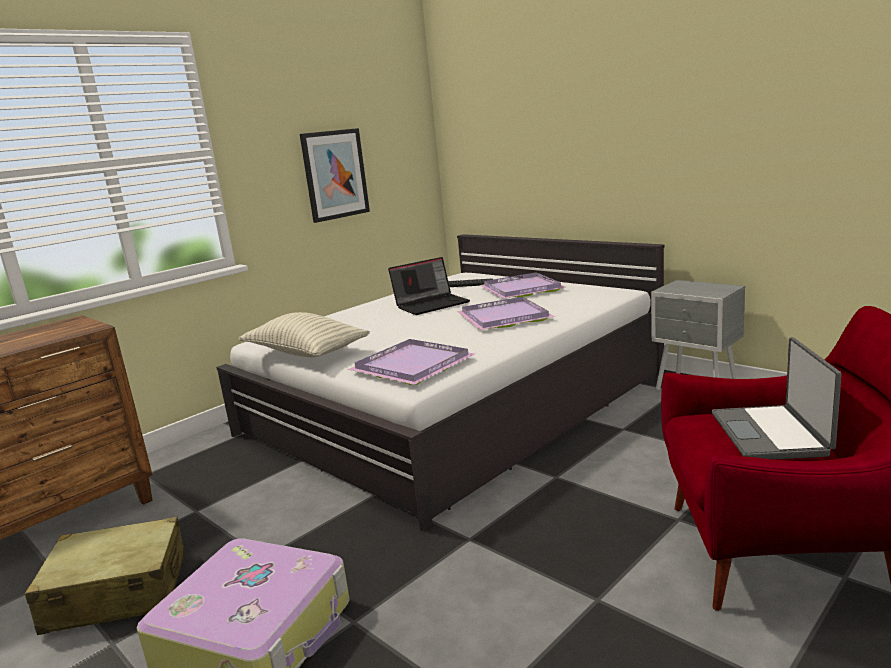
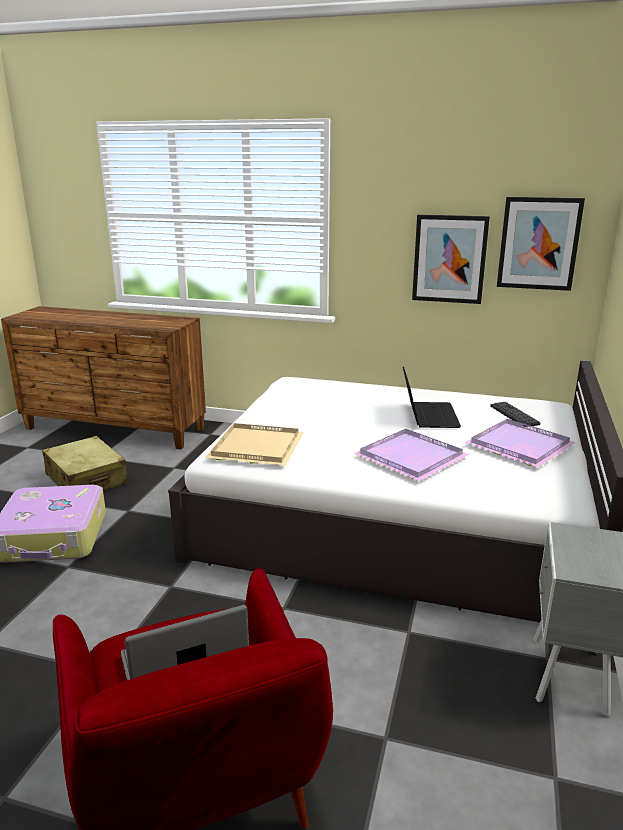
camera: 60 degrees right, 5 degrees up
pillow [239,312,370,357] -> none
purple tray [348,339,475,385] -> beige tray [205,423,304,466]
laptop [388,257,470,315] -> laptop turned 120 degrees counterclockwise [403,367,461,428]
none -> picture [497,197,585,291]

